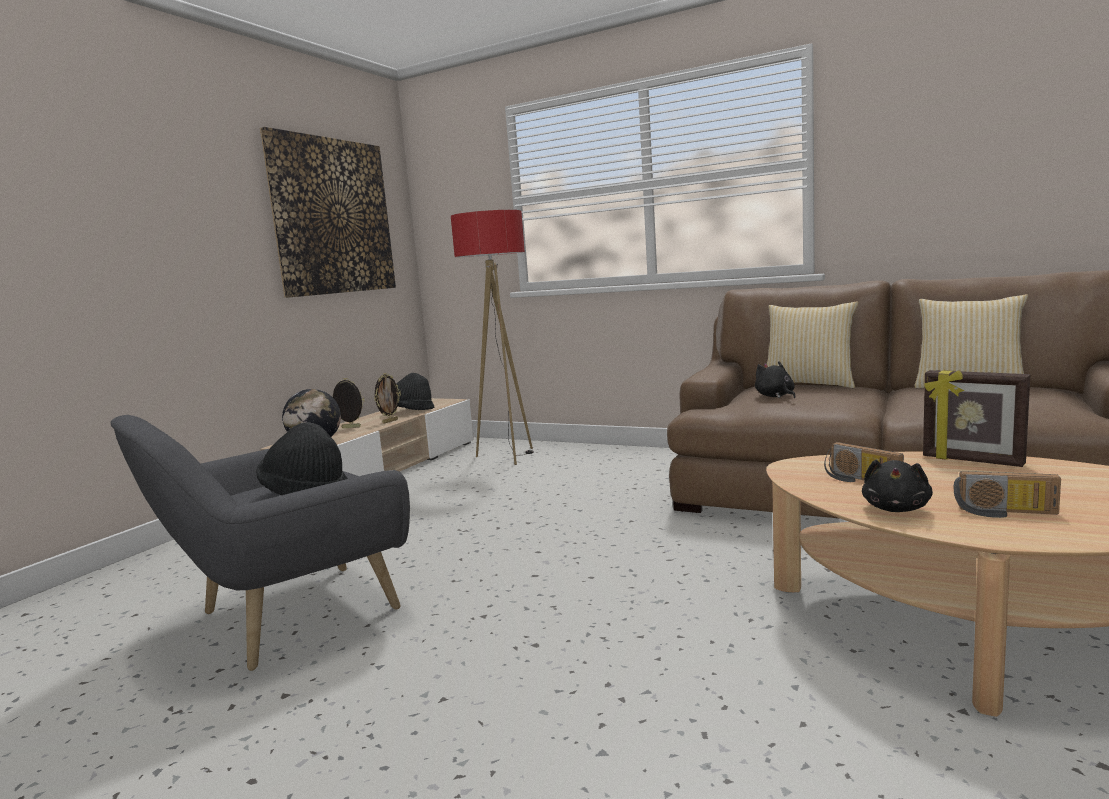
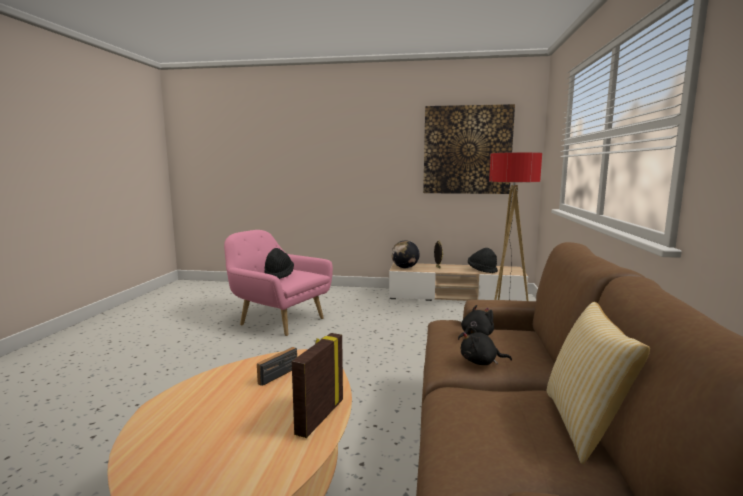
camera: 70 degrees right, 0 degrees up
grey armchair [110,415,410,671] -> pink armchair [224,230,333,336]
picture frame [374,373,401,424] -> none
pillow [767,301,859,388] -> none
black plush toy [862,460,933,512] -> black plush toy moved to [461,327,512,365]
radio [953,471,1061,518] -> none

